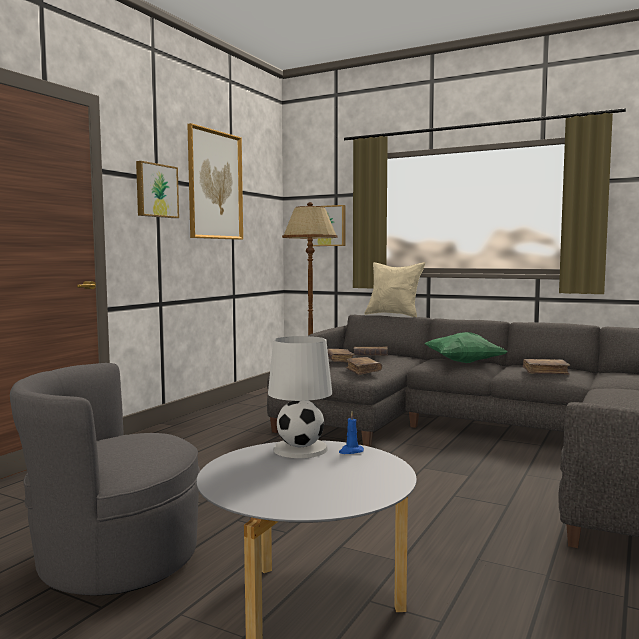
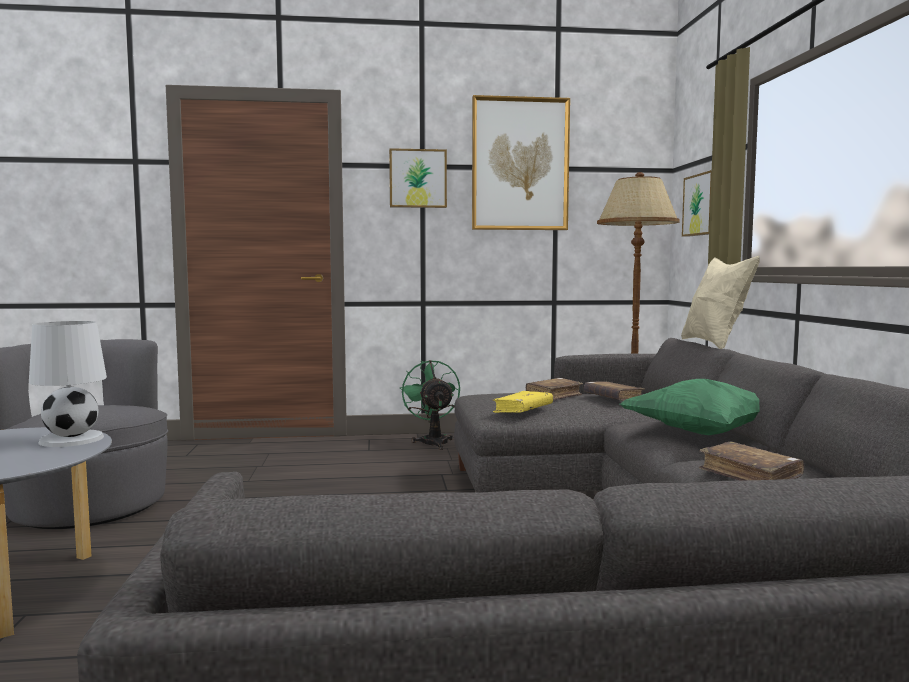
camera: 55 degrees right, 0 degrees up
blue candle [339,412,364,454] -> none
brown book [345,357,382,375] -> yellow book [492,391,553,413]
none -> green fan [400,360,460,450]

